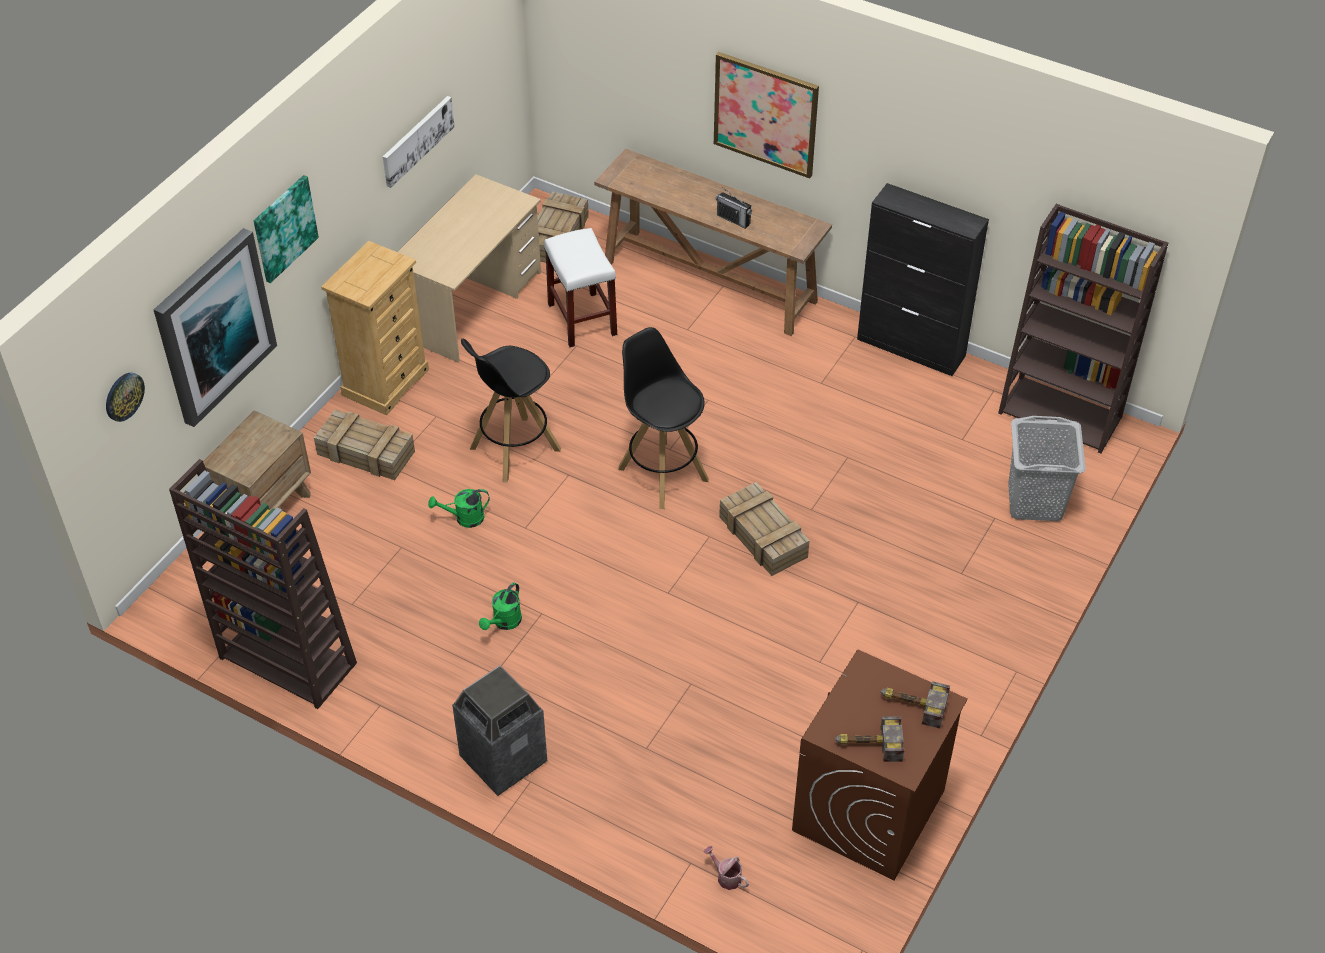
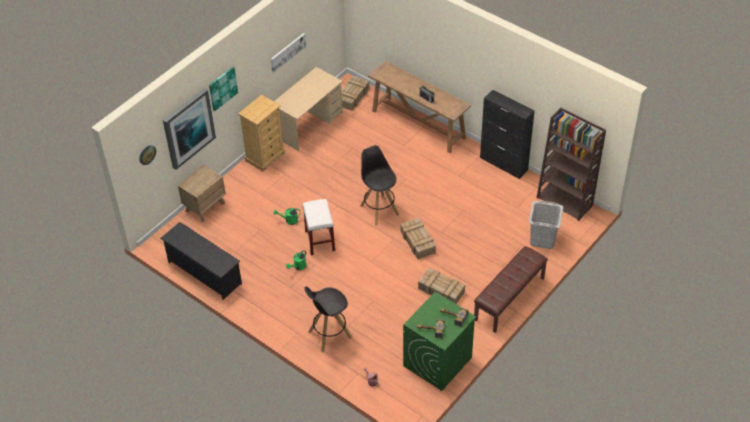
camera: 10 degrees right, 0 degrees up
brown bookcase [169,459,357,709] -> black shoe rack [160,222,242,300]
crate [314,409,415,480] -> crate moved to [418,268,465,304]
trash can [452,665,547,796] -> none
black stool [461,339,561,482] -> black stool moved to [304,286,352,352]
white stool [544,228,617,348] -> white stool moved to [303,199,335,256]
picture [714,52,819,179] -> none
brown washing machine [792,650,968,881] -> green washing machine [403,292,476,391]
none -> brown bench [474,246,548,333]

